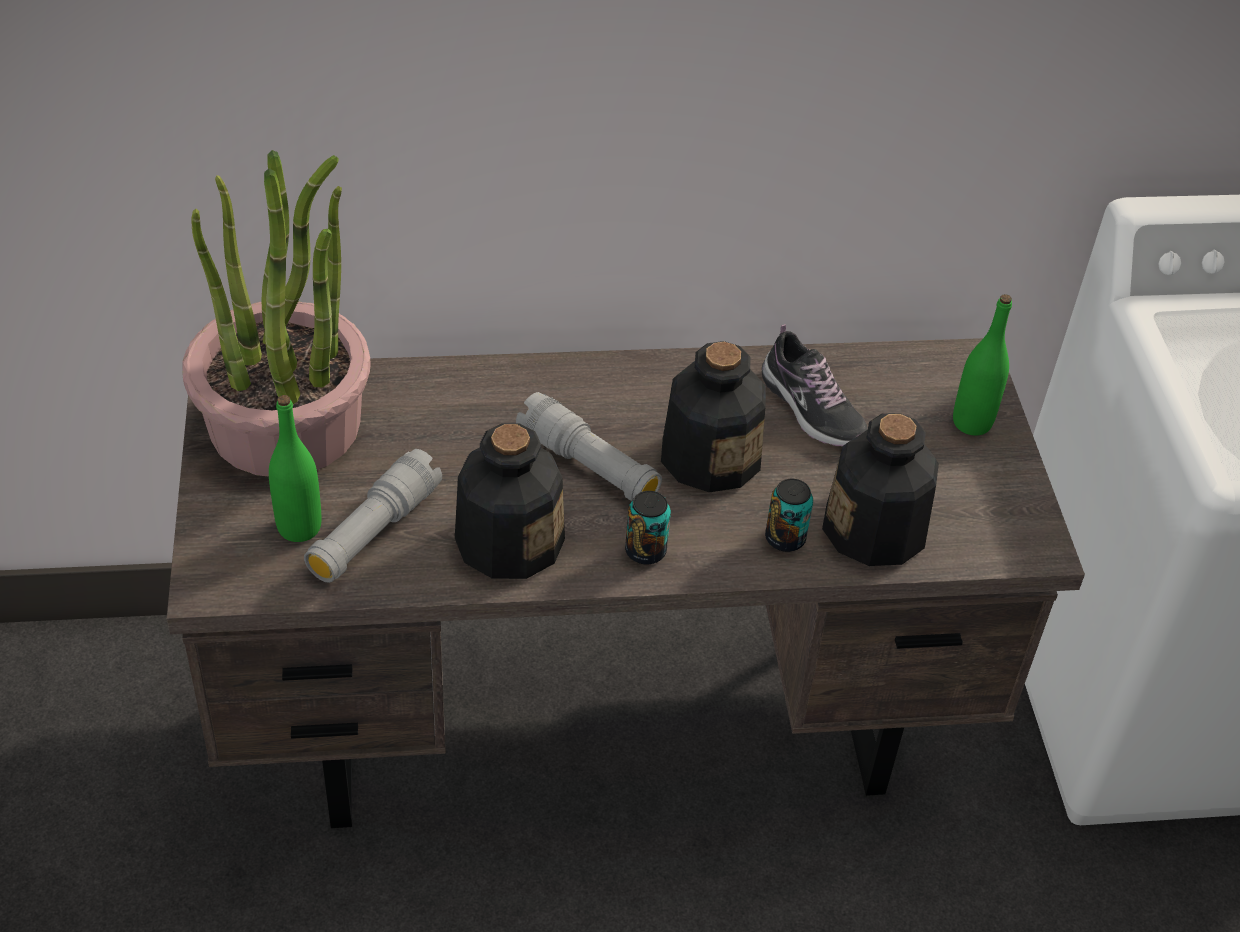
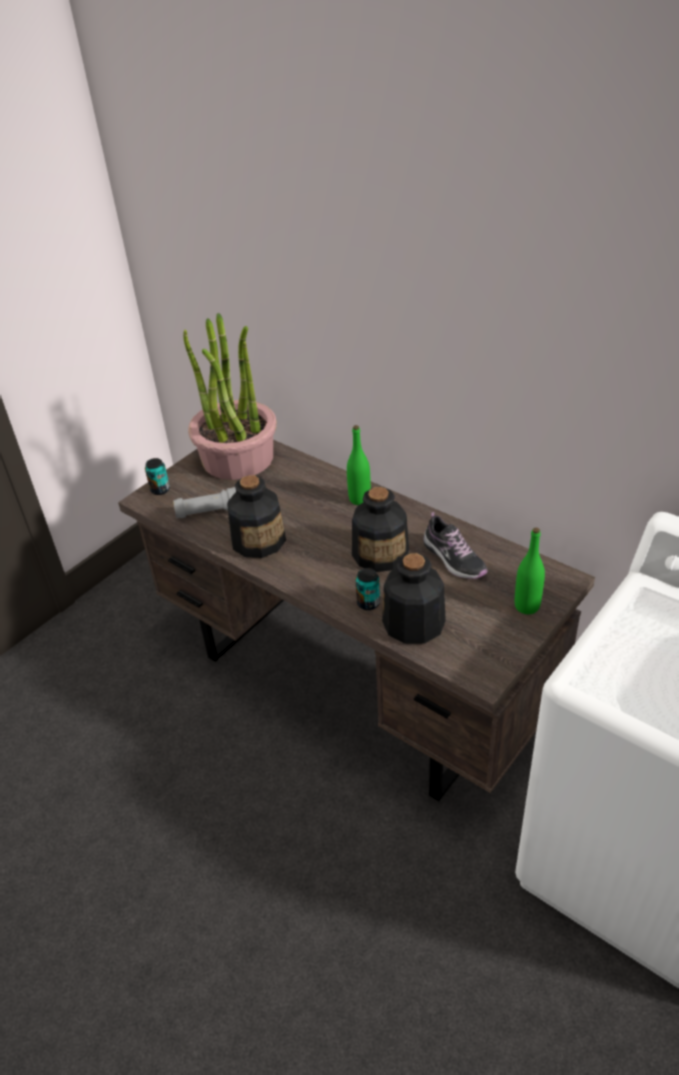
camera: 50 degrees right, 5 degrees down
green bottle [269,395,321,542] -> green bottle moved to [347,425,371,505]
grey flashlight [516,392,662,501] -> none
can [625,491,671,565] -> can moved to [145,458,170,495]
shoe [762,324,868,447] -> shoe turned 45 degrees counterclockwise [423,512,488,579]

